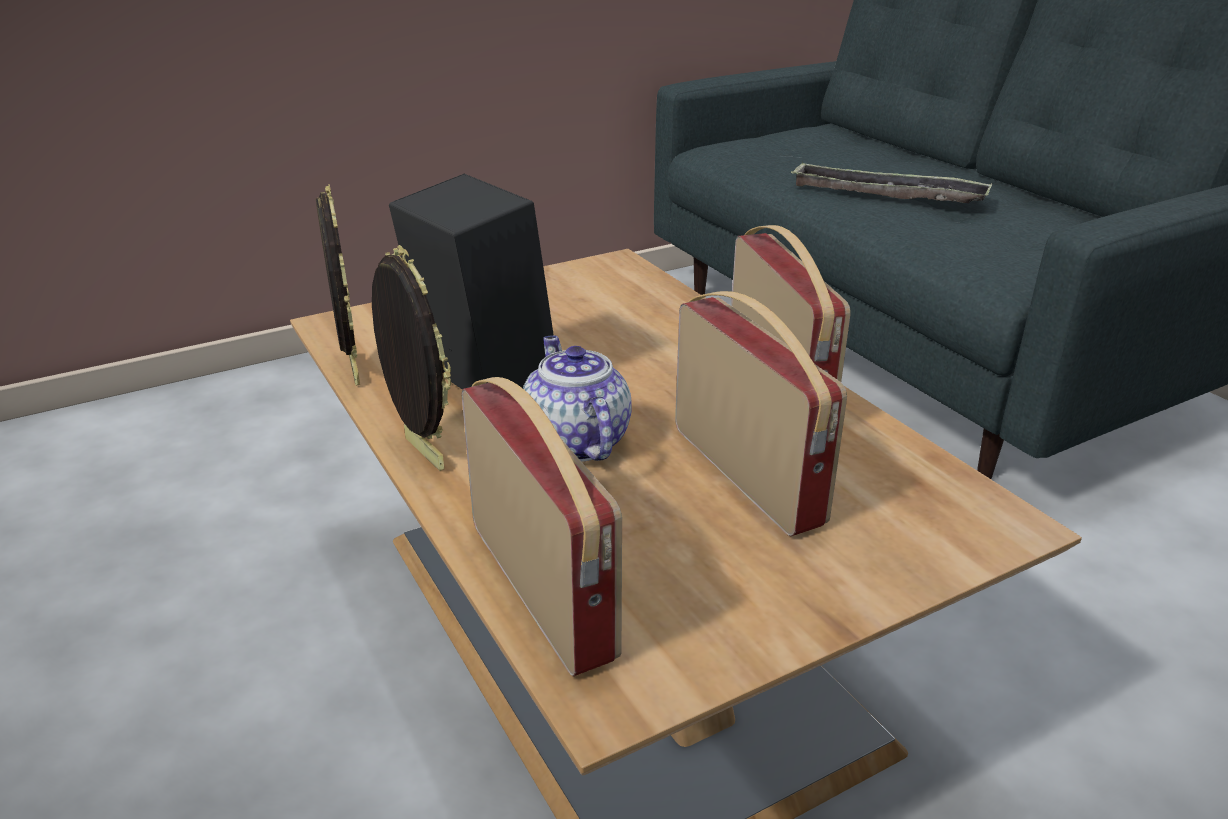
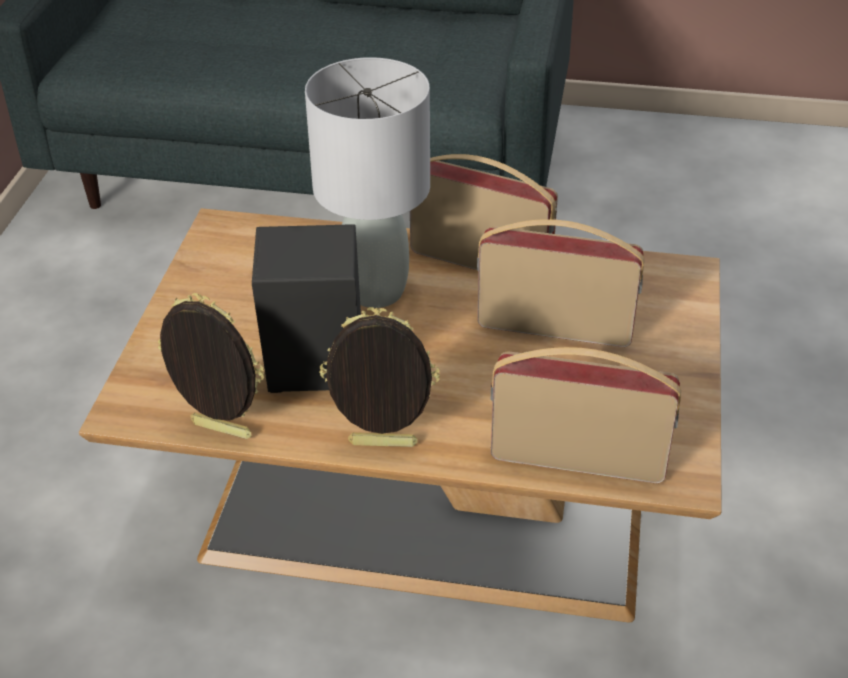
camera: 50 degrees left, 10 degrees up
teapot [523,336,632,462] -> none
tray [791,162,992,203] -> none
none -> grey table lamp [305,57,430,308]

